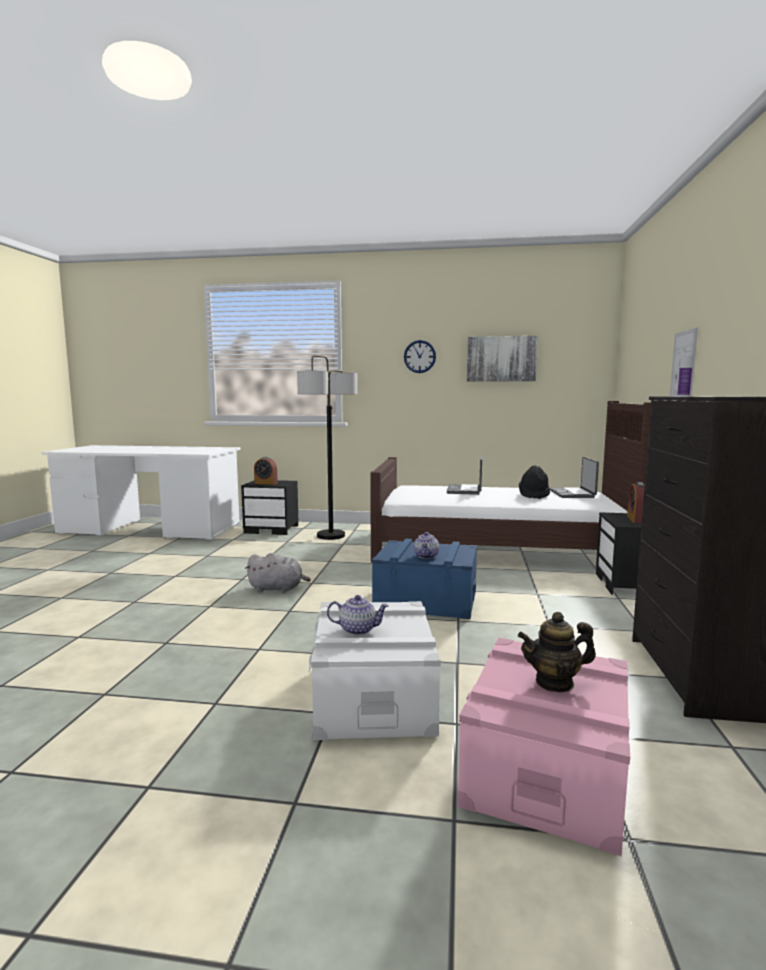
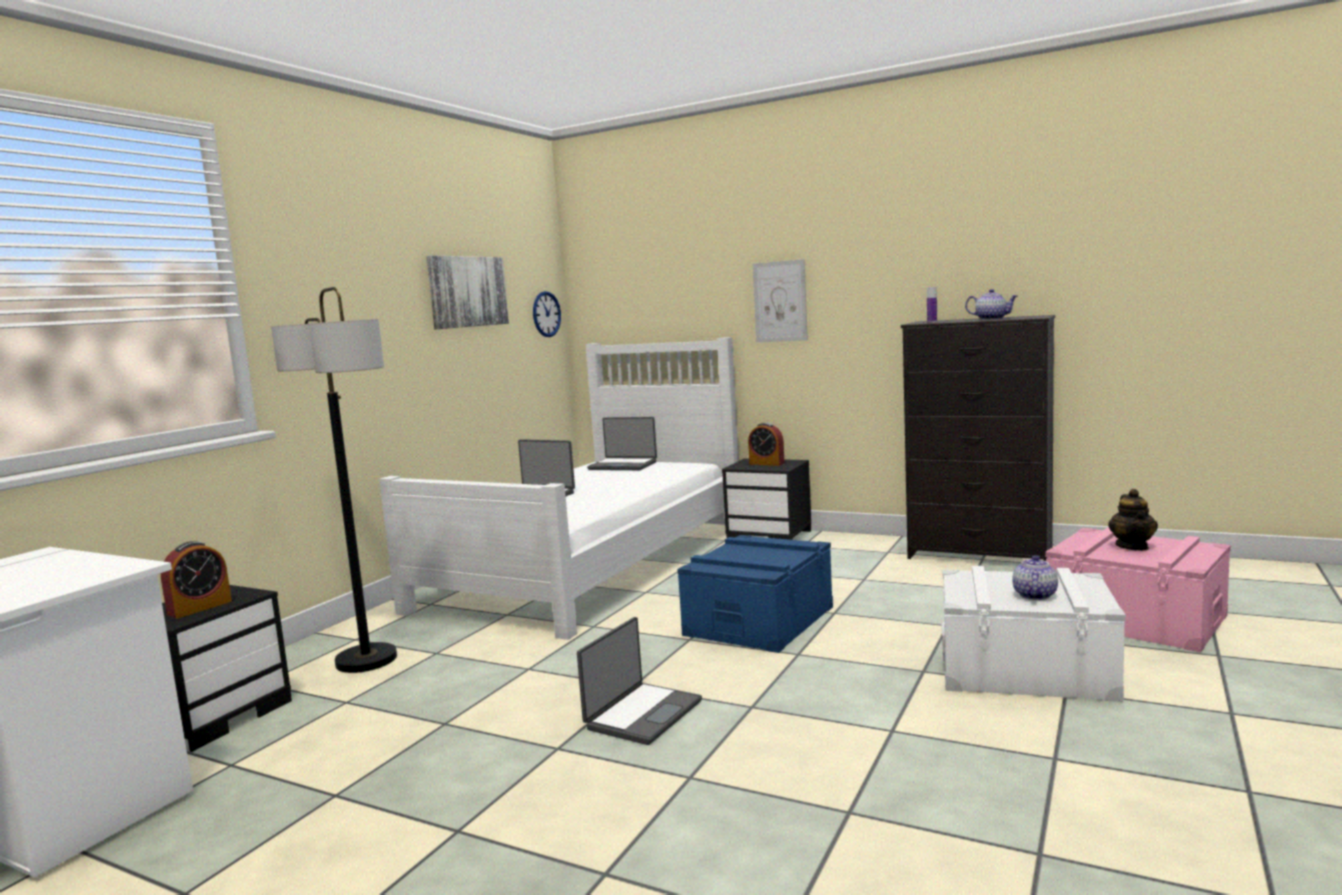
camera: 70 degrees left, 0 degrees up
grey plush toy [245,553,311,593] -> laptop [577,617,702,745]
brown bed [370,401,651,562] -> white bed [379,337,739,640]
wall clock [404,340,436,373] -> wall clock moved to [533,291,561,337]
teapot [414,532,439,559] -> teapot moved to [965,289,1018,320]
black hat [519,466,550,499] -> none

